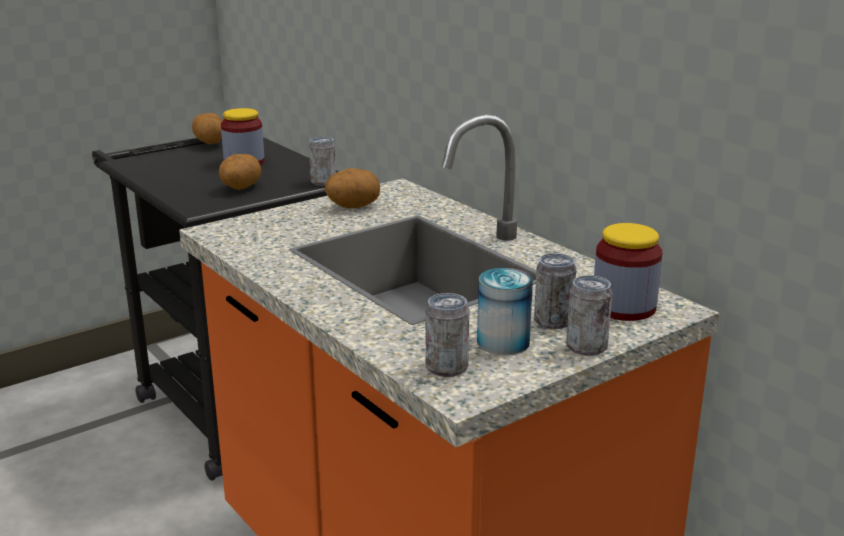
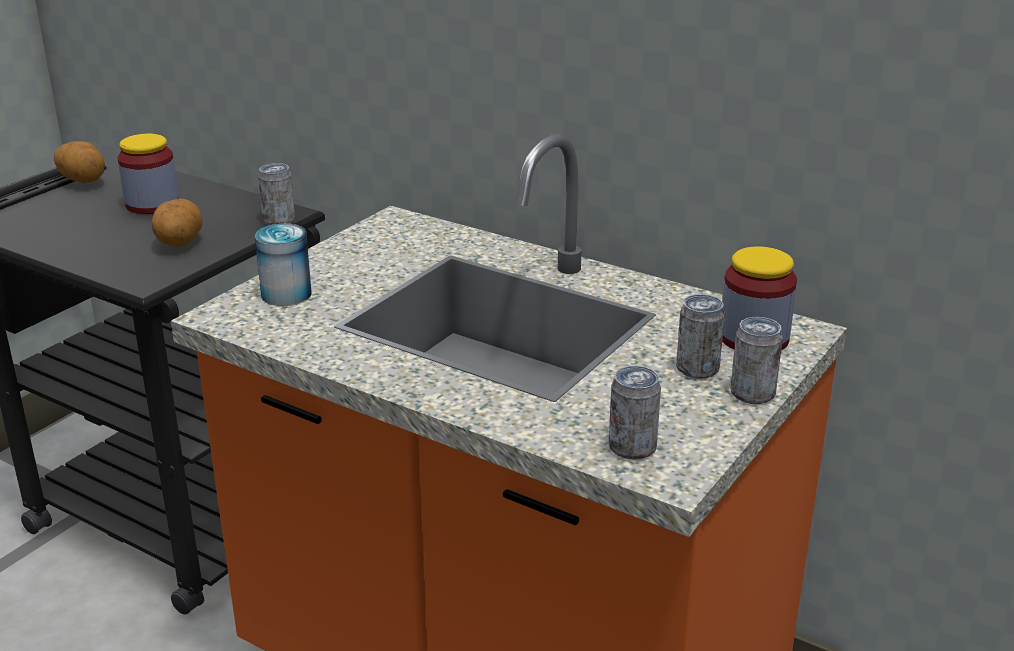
camera: 20 degrees left, 5 degrees up
potato [325,168,380,208] -> none
can [477,268,533,355] -> can moved to [255,224,312,306]

